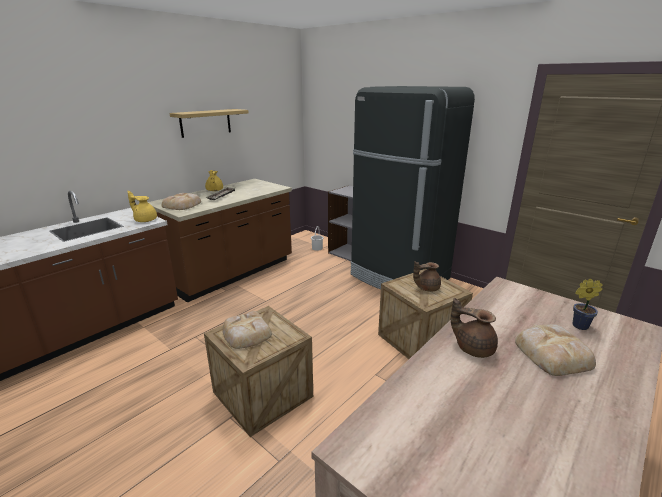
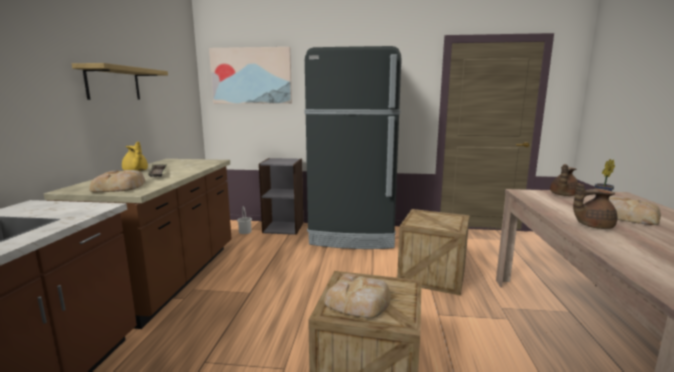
camera: 35 degrees left, 10 degrees down
yellow teapot [127,191,157,222] -> none
brown teapot [413,262,441,291] -> brown teapot moved to [550,164,578,196]
none -> picture [209,47,292,104]

